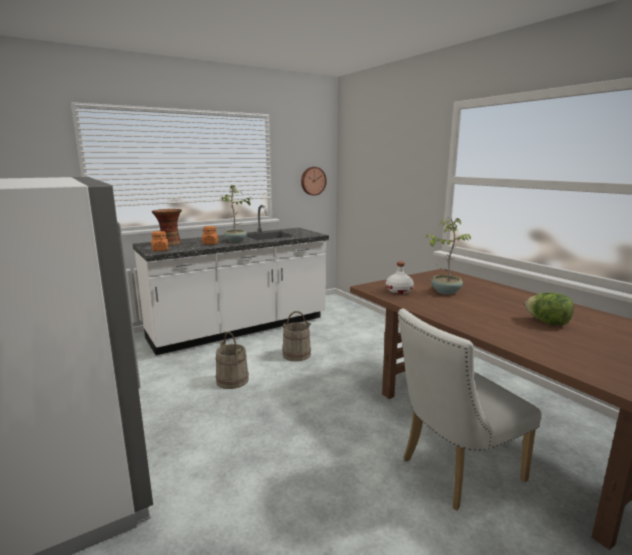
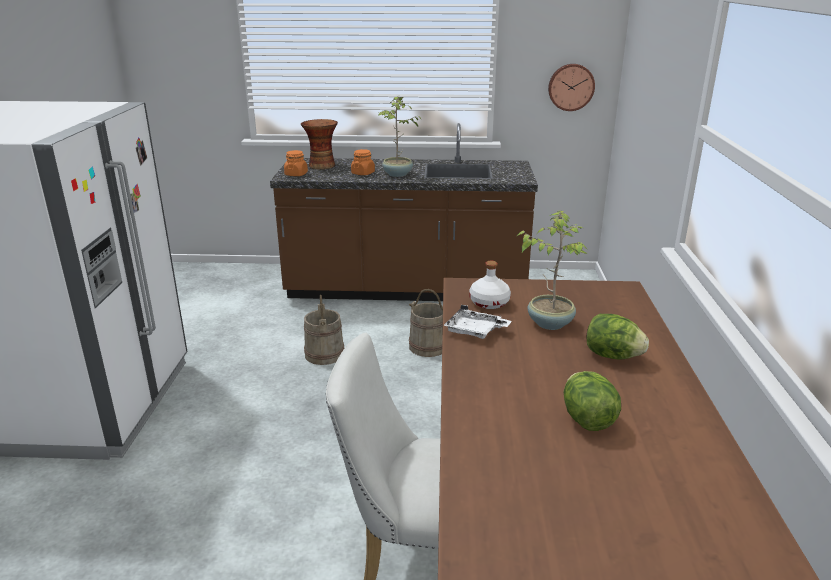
camera: 35 degrees right, 10 degrees up
white counter [133,205,329,355] -> brown counter [270,123,538,301]
none -> white tray [444,305,512,339]
none -> lettuce [587,314,649,360]

